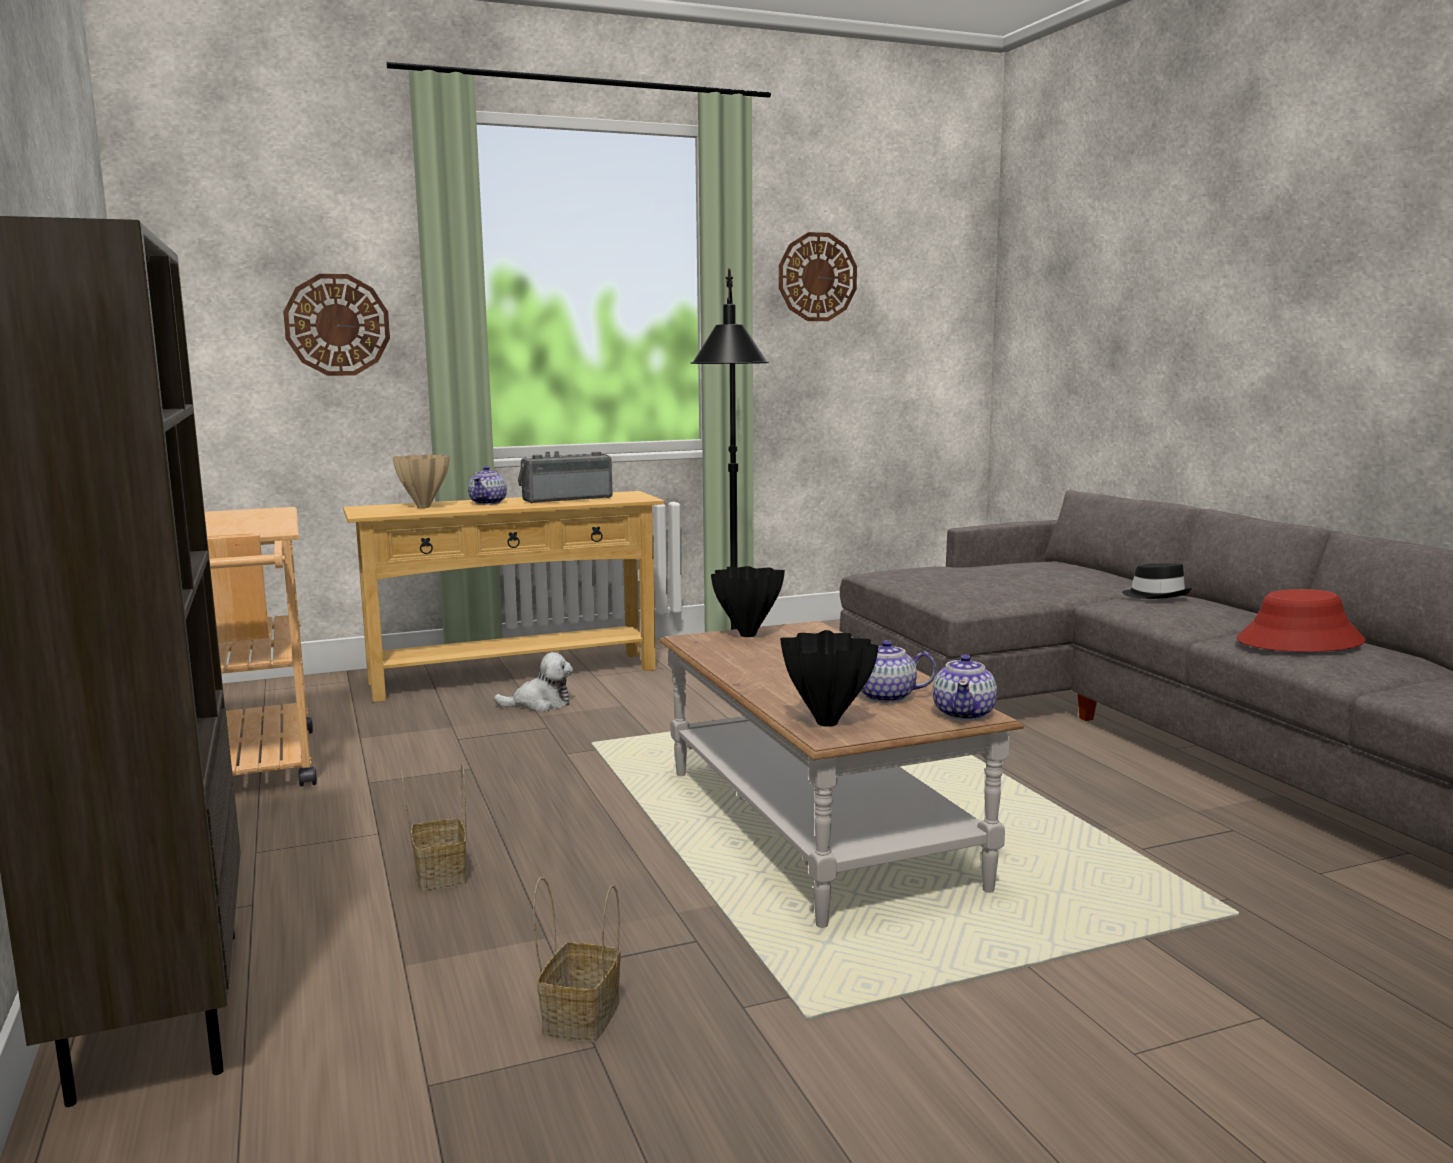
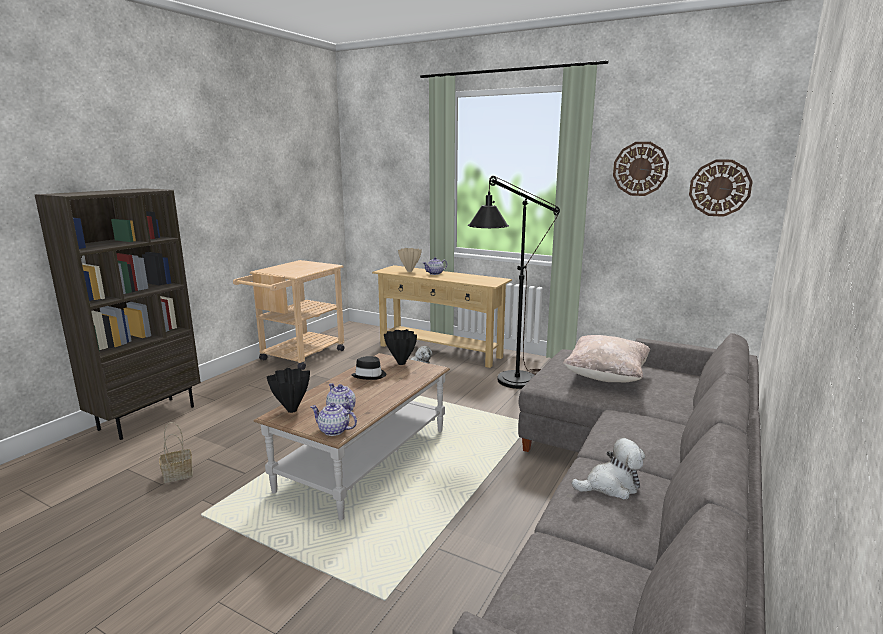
camera: 50 degrees right, 5 degrees up
wall clock [283,274,390,376] -> wall clock moved to [689,160,753,217]
basket [401,763,467,891] -> none
radio [518,451,612,504] -> none
teapot [933,654,997,720] -> teapot turned 45 degrees clockwise [310,403,357,436]
black hat [1122,563,1192,599] -> black hat moved to [351,356,386,380]
red hat [1236,589,1366,652] -> plush toy [571,438,645,499]
none -> beige pillow [563,335,650,382]

